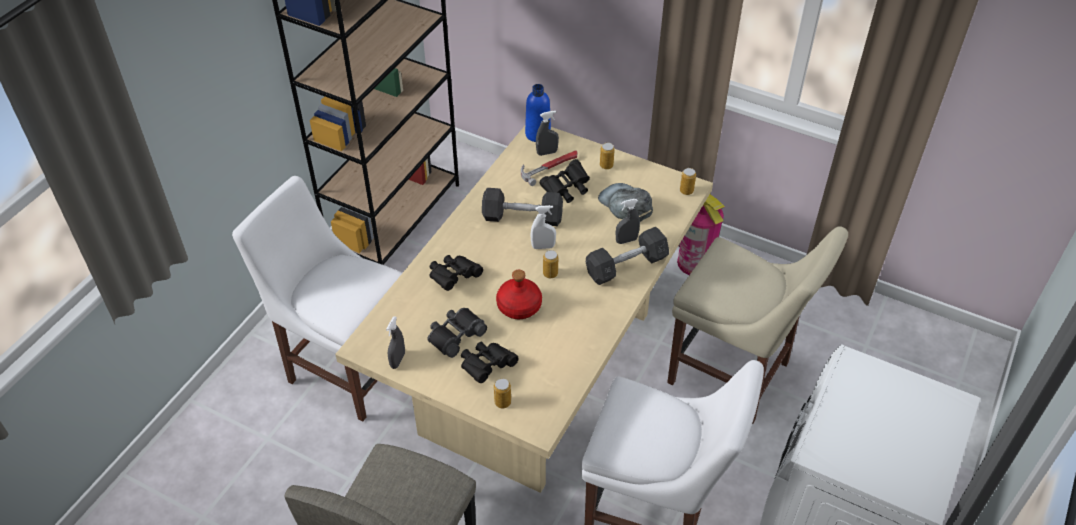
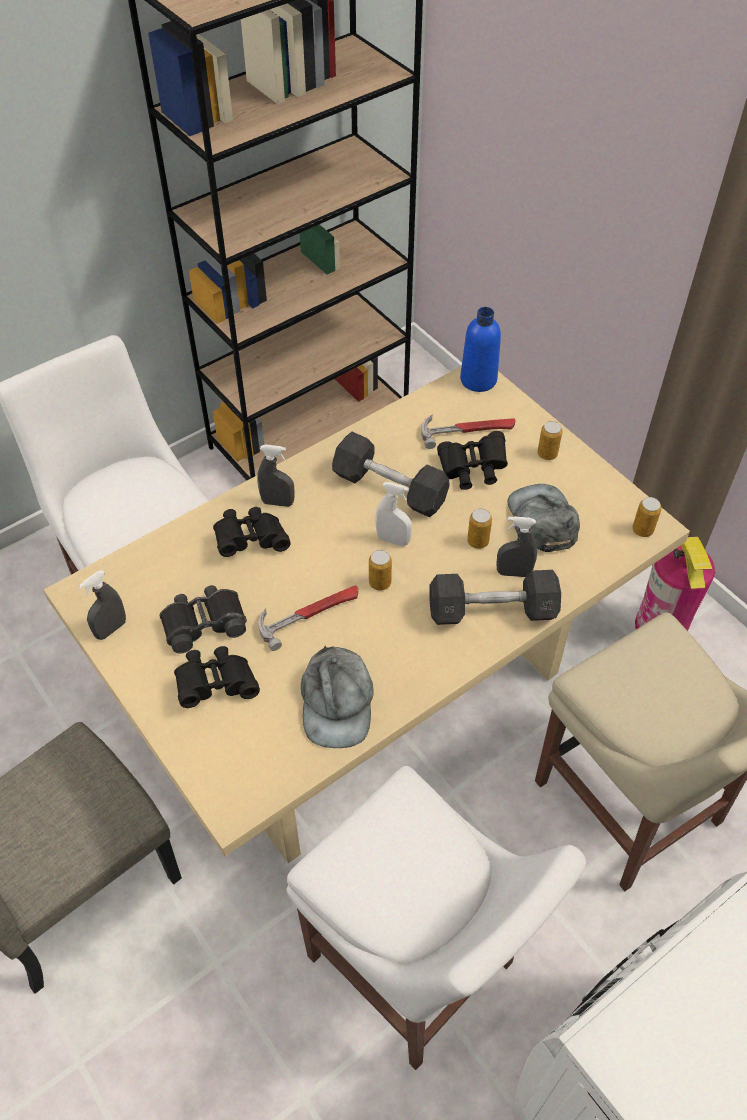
camera: 25 degrees right, 5 degrees up
can [494,378,511,408] -> can moved to [467,508,492,549]
red bottle [496,270,542,319] -> hammer [258,585,358,651]
grey spray bottle [536,111,559,156] -> grey spray bottle moved to [257,445,295,507]
none -> grey cap [301,646,374,748]

